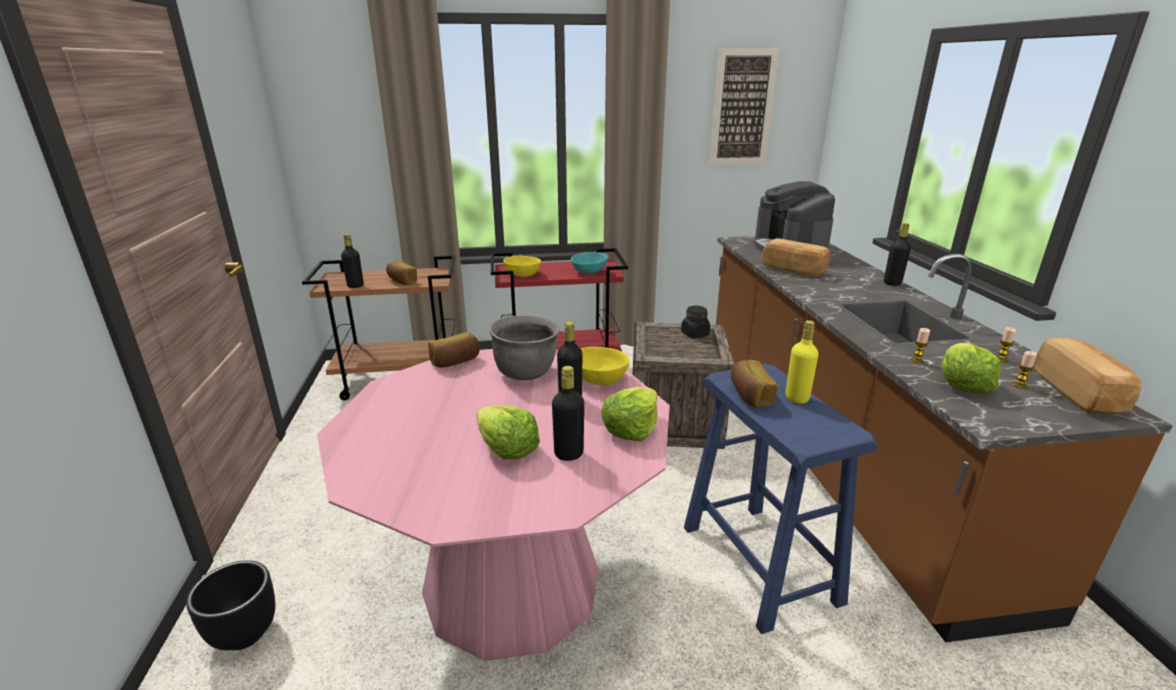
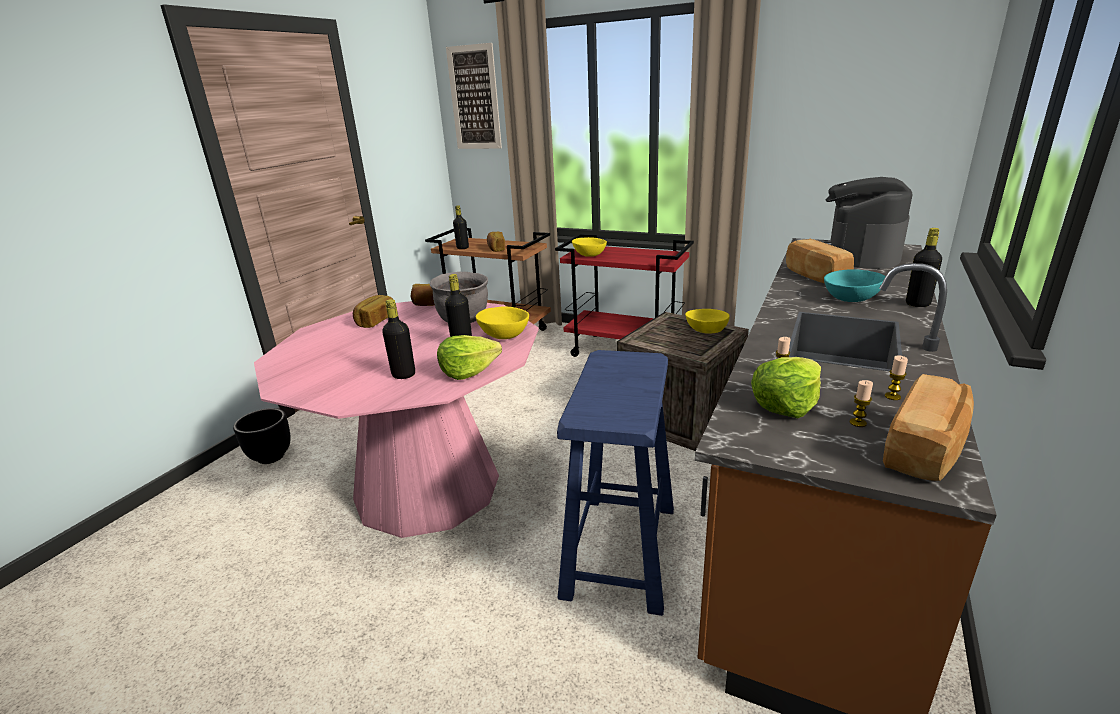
camera: 35 degrees right, 0 degrees up
lettuce [476,405,540,459] -> none
turquoise bowl [571,252,608,274] -> turquoise bowl moved to [824,269,886,302]
black jar [681,306,710,338] -> yellow bowl [685,309,730,334]
picture [709,48,779,165] -> picture moved to [446,43,502,149]
bread [731,360,778,407] -> bread moved to [353,295,393,328]
yellow bottle [786,320,819,404] -> none

